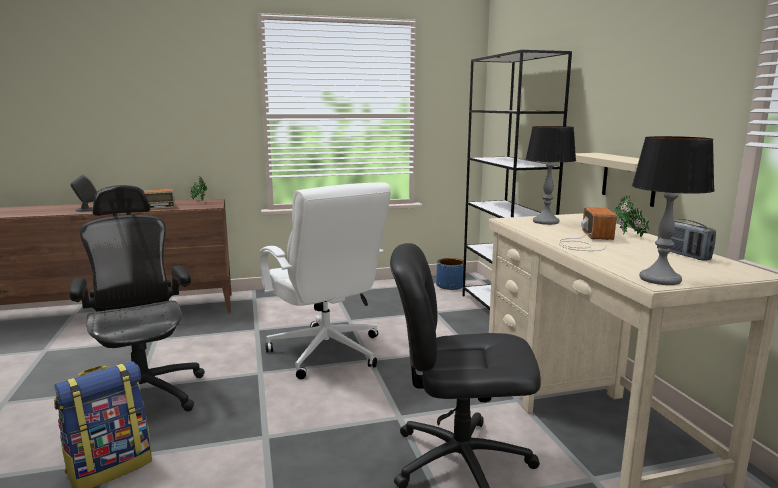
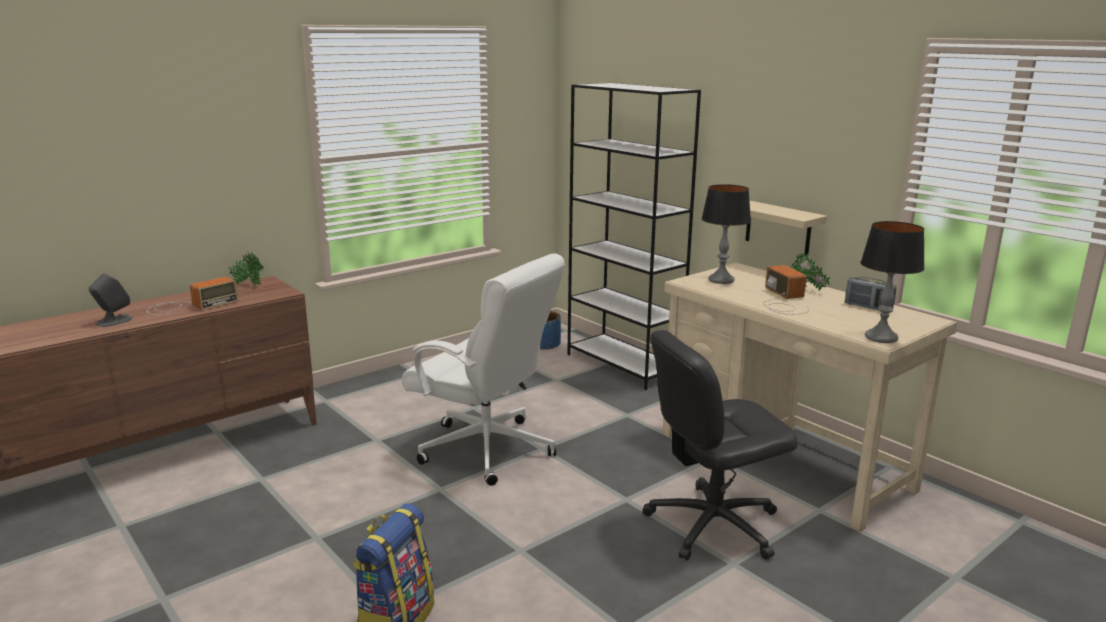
camera: 25 degrees left, 5 degrees up
office chair [69,185,205,411] -> none

